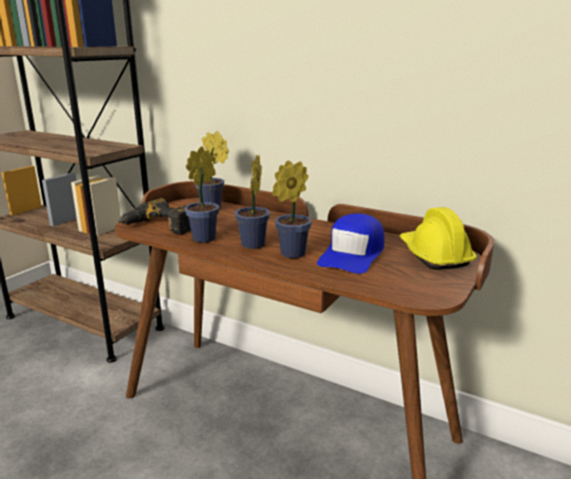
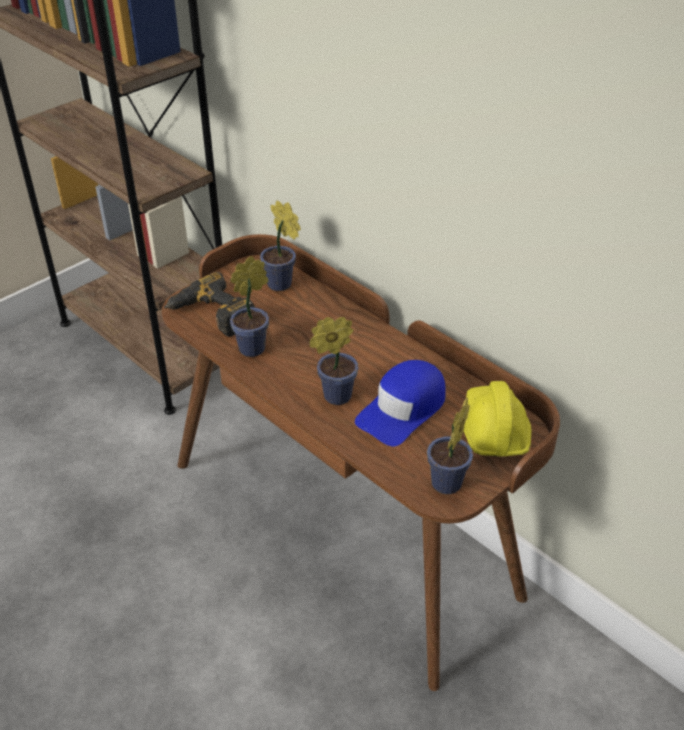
camera: 15 degrees right, 20 degrees up
potted plant [235,155,270,249] -> potted plant moved to [427,397,473,494]

